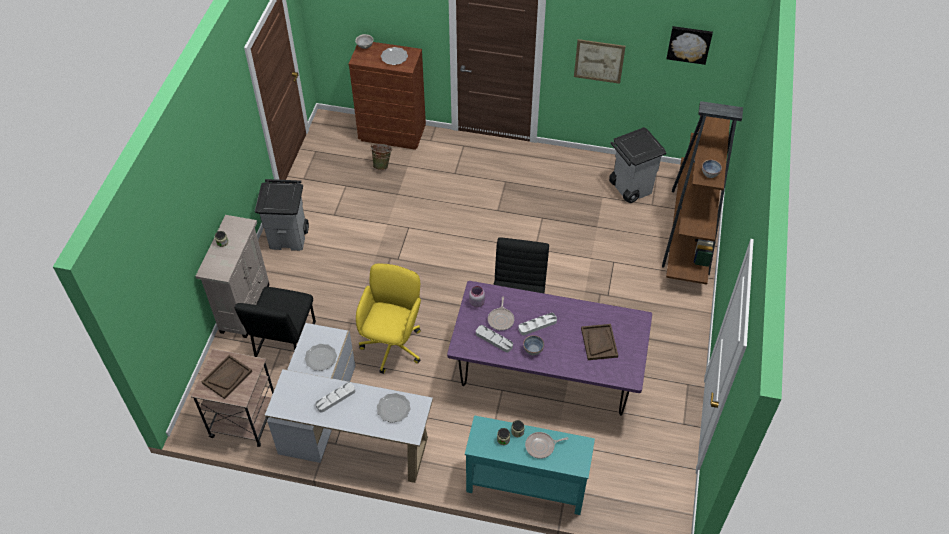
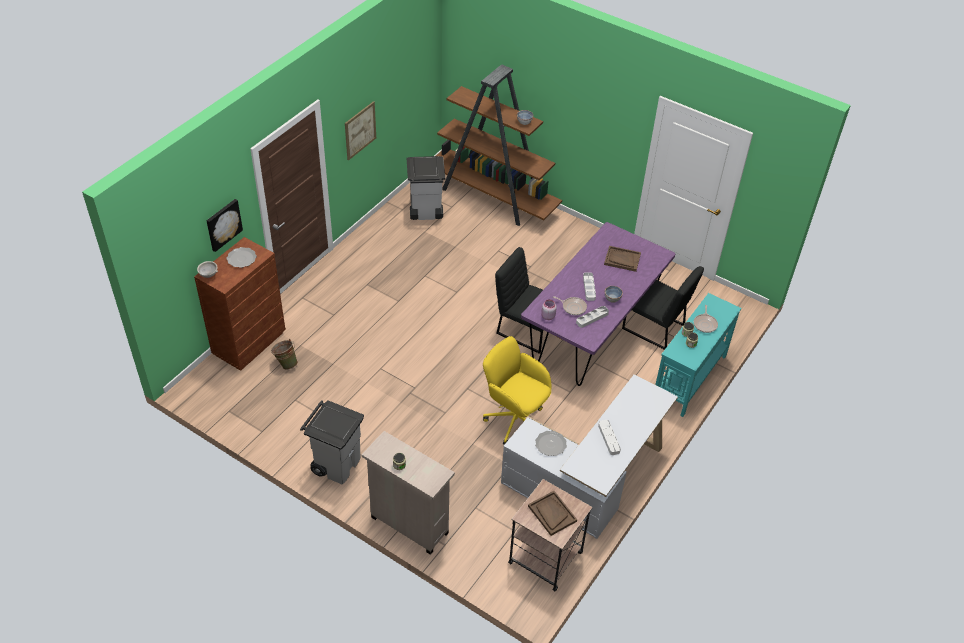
camera: 70 degrees left, 5 degrees down
black chair [234,287,316,357] -> black chair moved to [622,266,704,350]
plate [377,393,411,423] -> none
picture [666,26,713,65] -> picture moved to [207,199,243,252]

